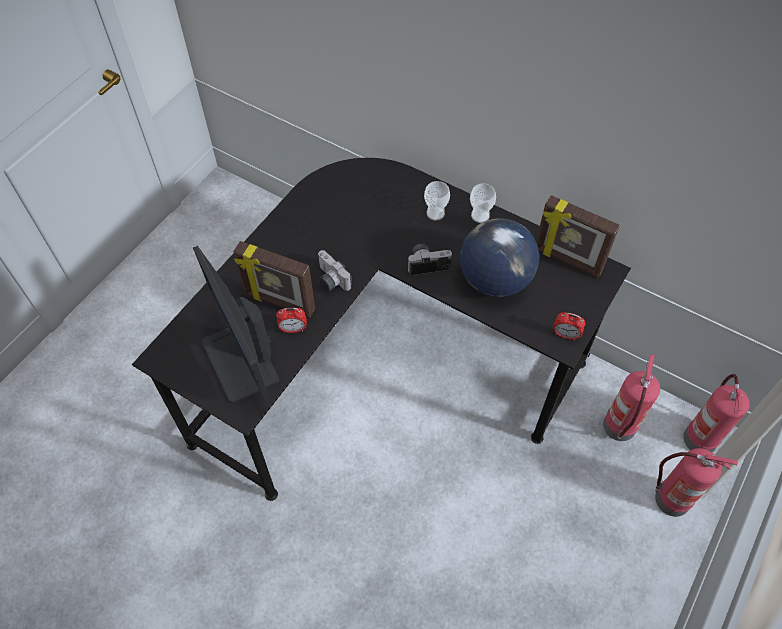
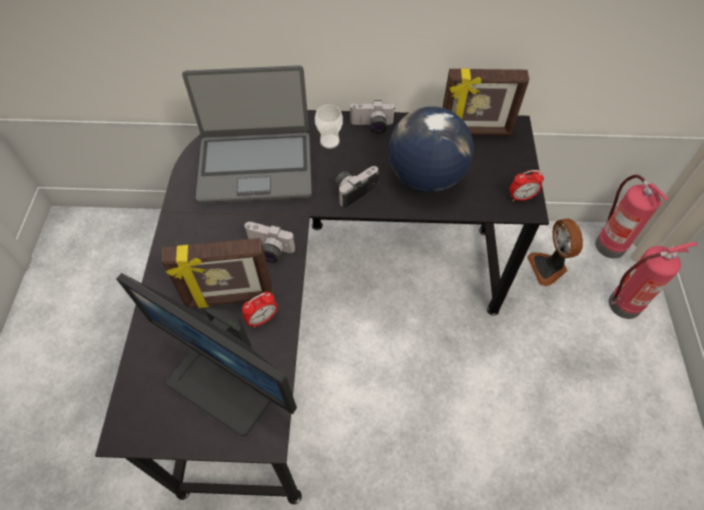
camera: 30 degrees left, 0 degrees up
cup [470,183,496,223] -> camera [350,100,395,134]
fire extinguisher [603,354,660,441] -> fan [527,218,583,286]
none -> laptop [182,65,312,204]

